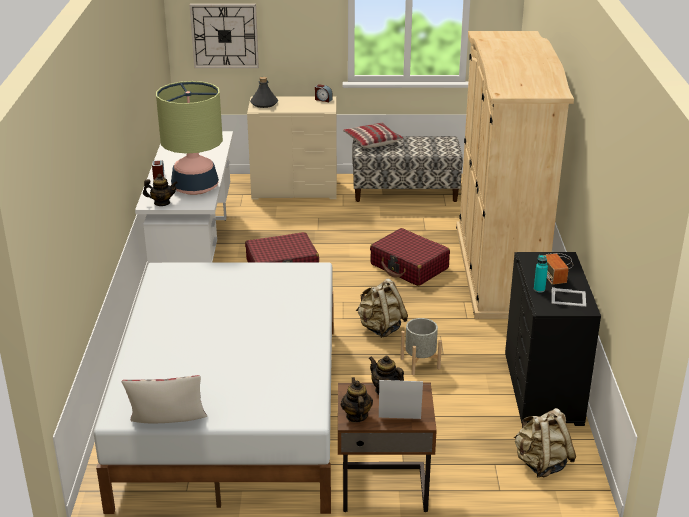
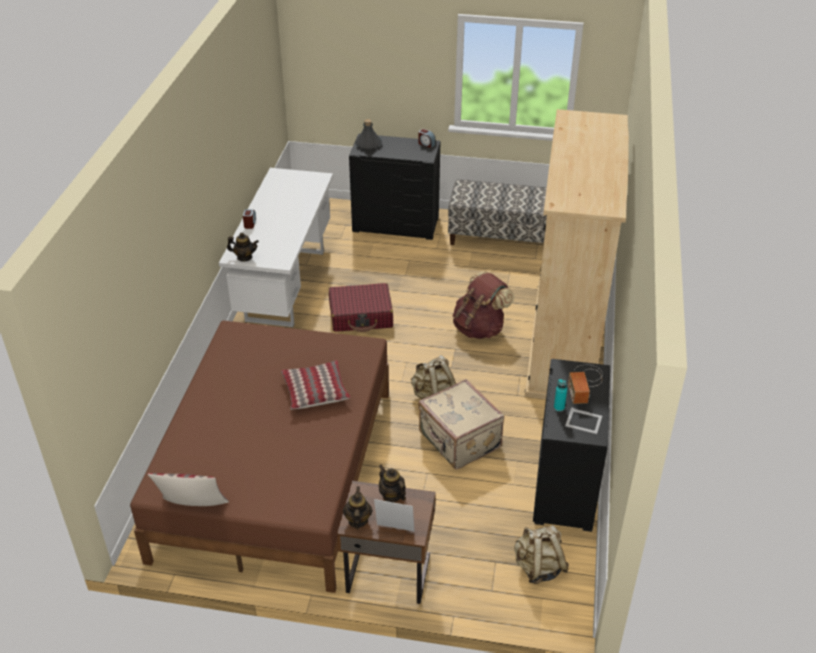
camera: 10 degrees right, 10 degrees up
white bed [94,263,334,514] -> brown bed [130,320,389,593]
table lamp [156,81,223,195] -> none
wall clock [190,4,259,68] -> none
beige dresser [247,96,337,199] -> black dresser [349,134,440,240]
pillow [343,123,403,148] -> pillow moved to [281,360,351,410]
red suitcase [370,228,450,286] -> brown backpack [453,272,514,339]
grey planter [400,318,442,375] -> beige suitcase [418,379,504,469]

